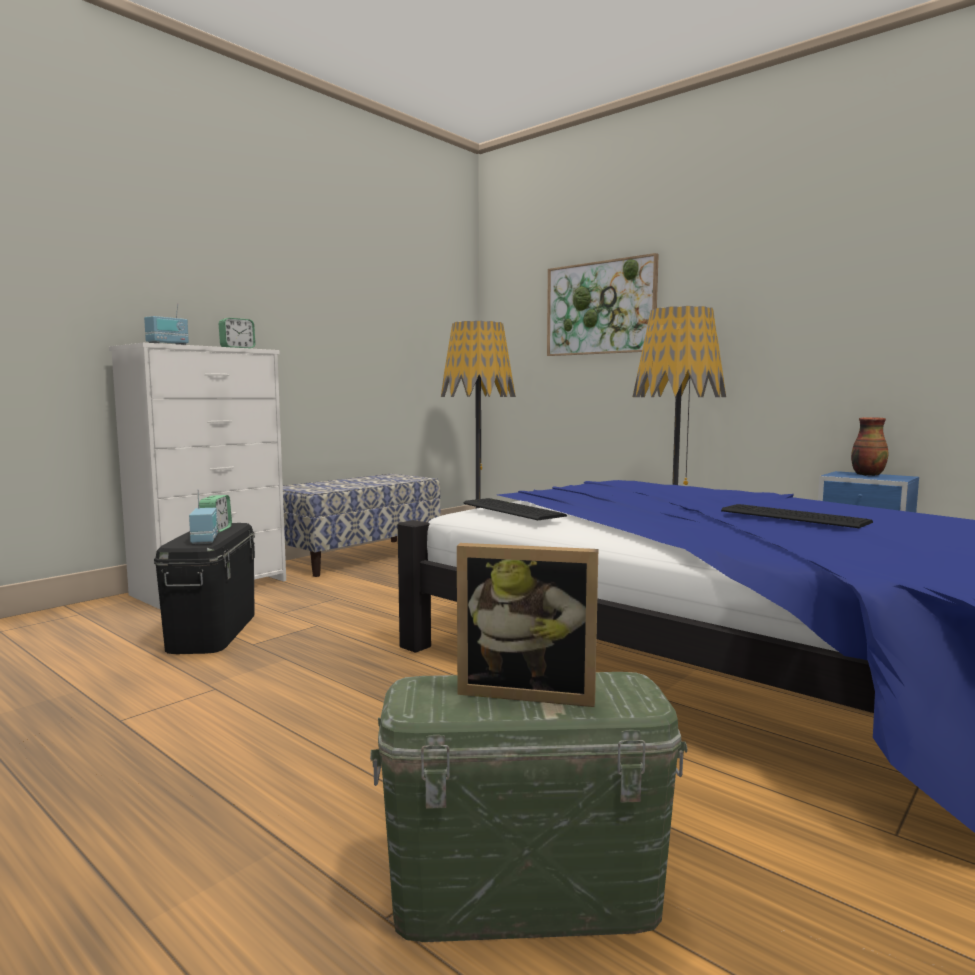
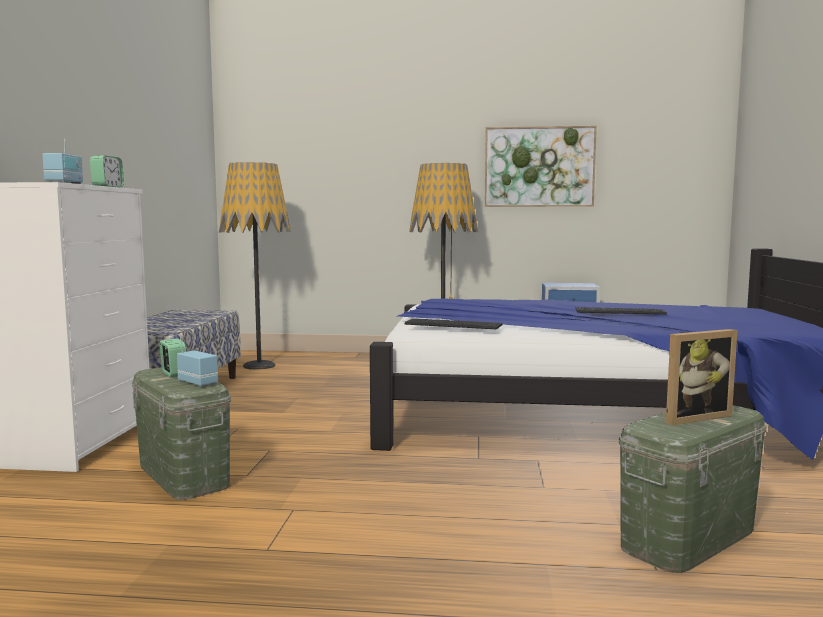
camera: 35 degrees left, 0 degrees up
black storage box [154,523,255,654] -> green storage box [132,368,231,500]
picture [547,253,659,356] -> picture moved to [485,126,597,207]
vase [851,417,888,476] -> none

